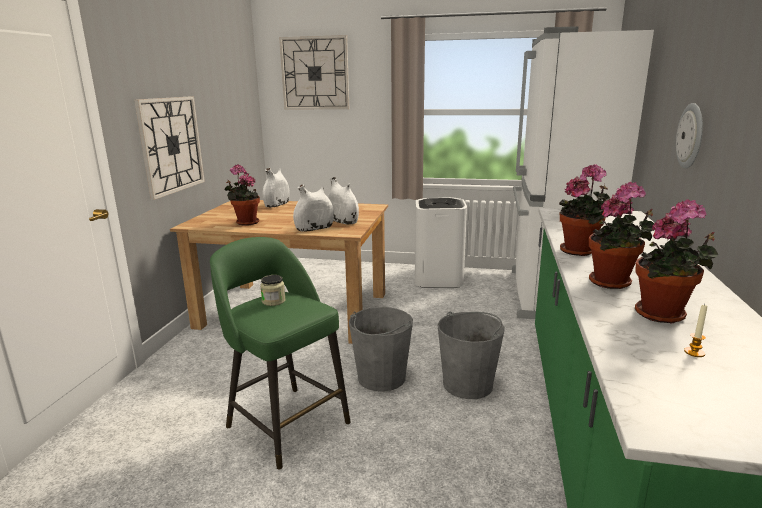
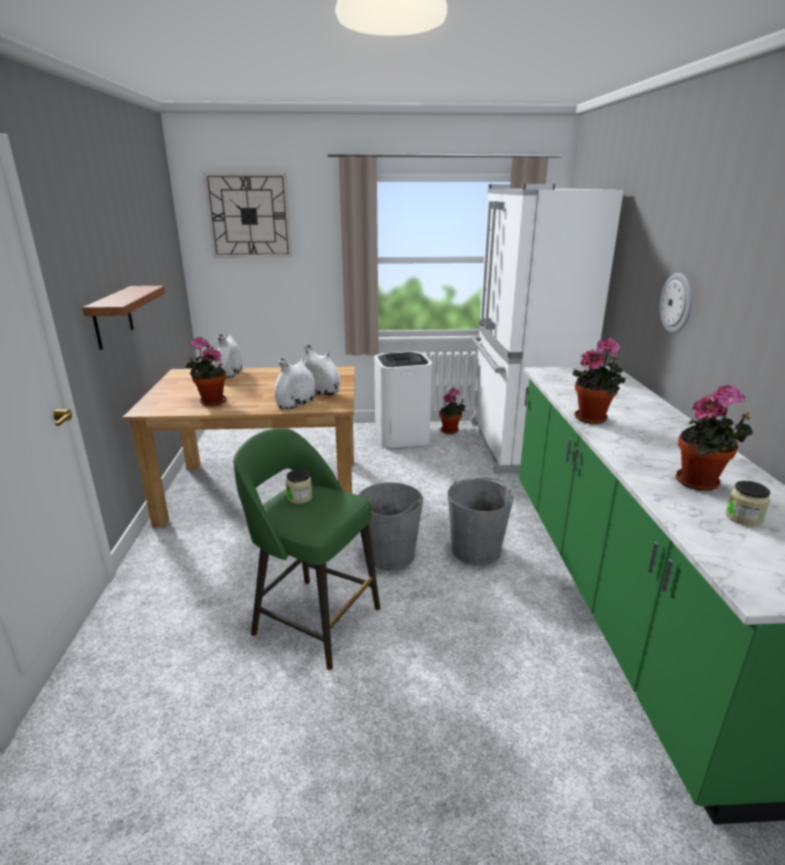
camera: 15 degrees left, 5 degrees up
wall clock [134,96,205,200] -> shelf [82,286,166,350]
potted plant [589,182,655,289] -> potted plant moved to [439,388,465,434]
candle [684,304,707,357] -> jar [726,481,770,527]

